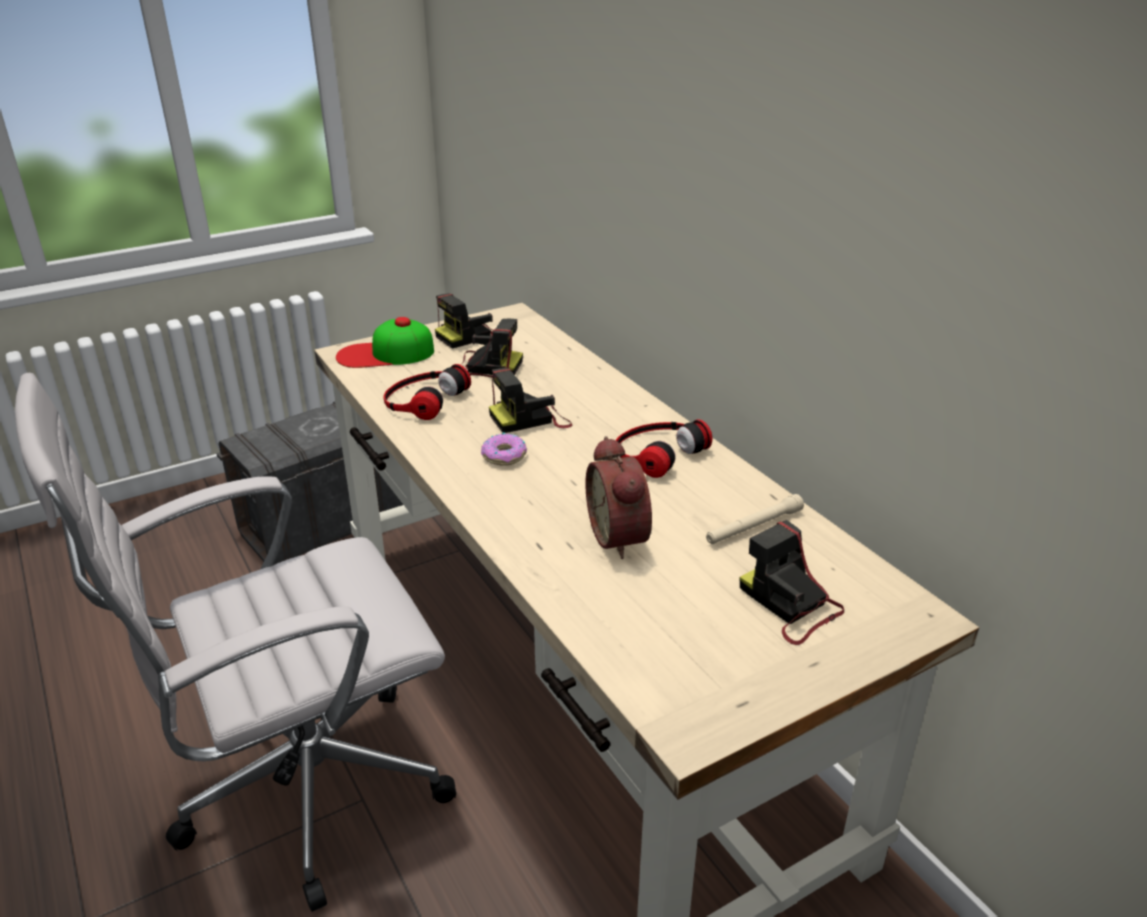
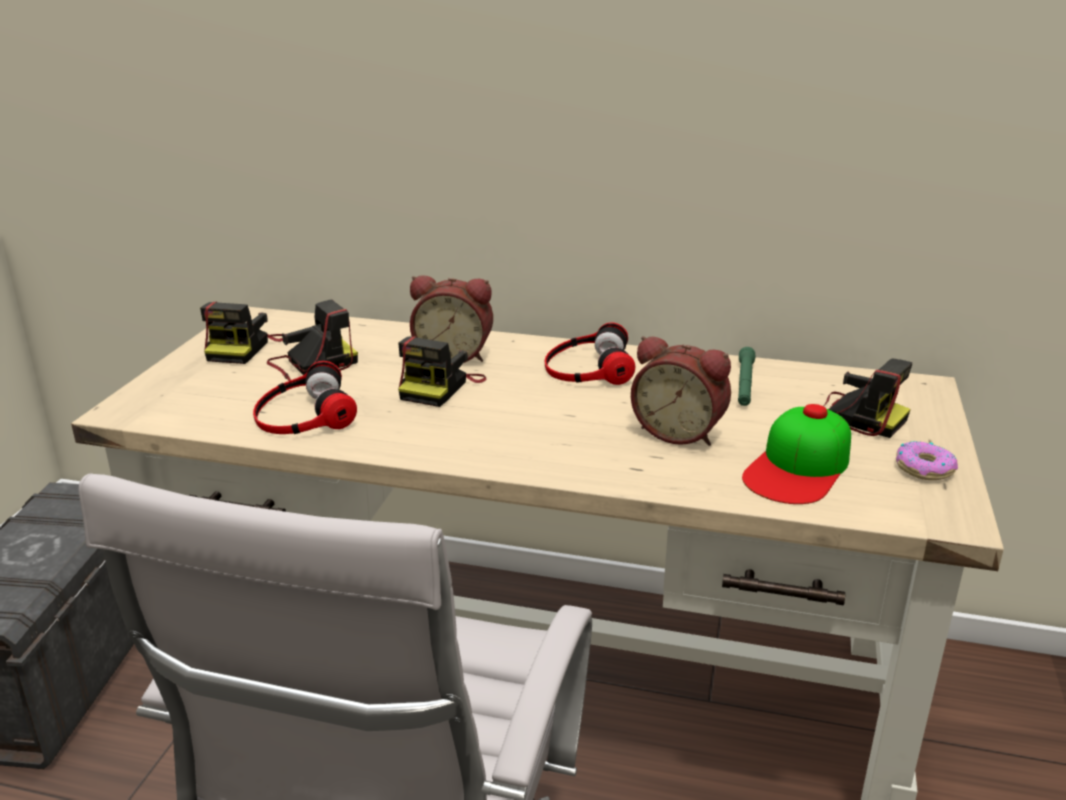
camera: 45 degrees left, 5 degrees down
cap [336,317,434,368] -> cap moved to [742,404,851,504]
donut [481,433,527,466] -> donut moved to [896,441,958,480]
beige flashlight [706,494,804,544] -> green flashlight [738,347,756,406]
camera [740,520,844,645] -> camera turned 150 degrees counterclockwise [823,359,912,438]
none -> alarm clock [410,275,493,363]

